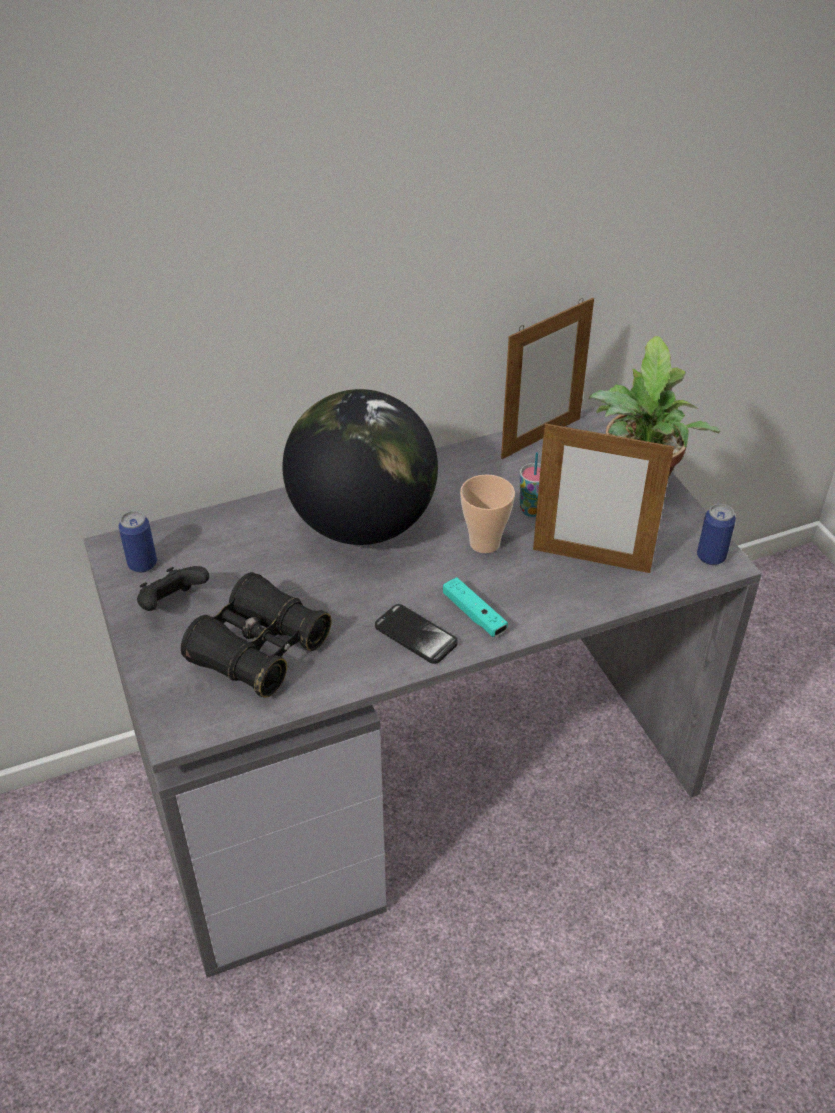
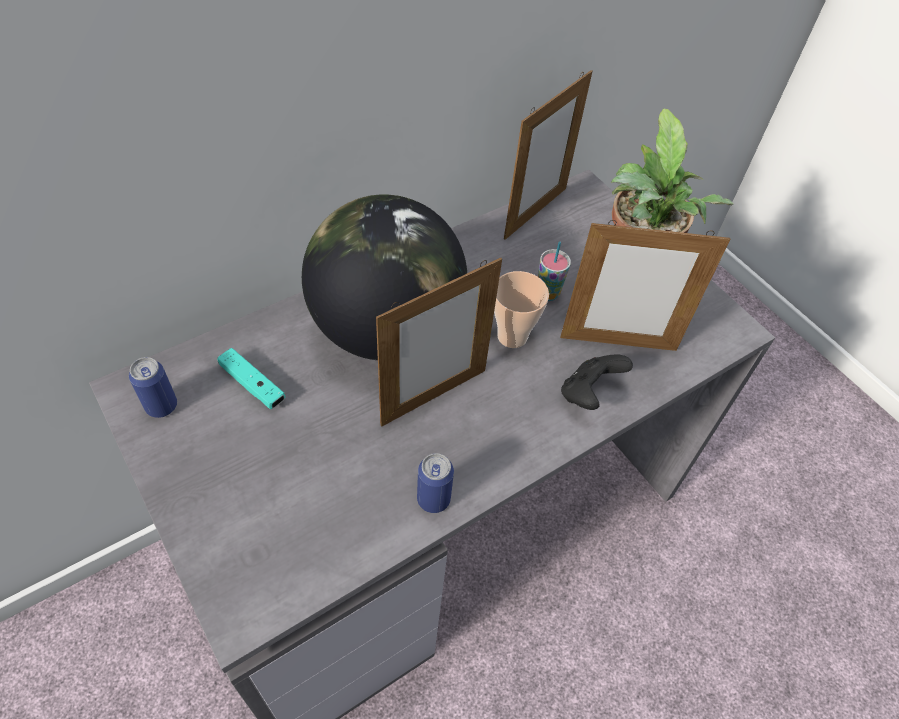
camera: 15 degrees left, 10 degrees up
black game controller [137,566,209,611] -> black game controller moved to [561,355,633,410]
black binoculars [181,572,332,698] -> none
phone [375,604,458,664] -> none
turquoise game controller [443,577,508,637] -> turquoise game controller moved to [217,348,286,409]
can [697,504,736,565] -> can moved to [417,453,454,513]
none -> picture frame [376,258,502,427]

